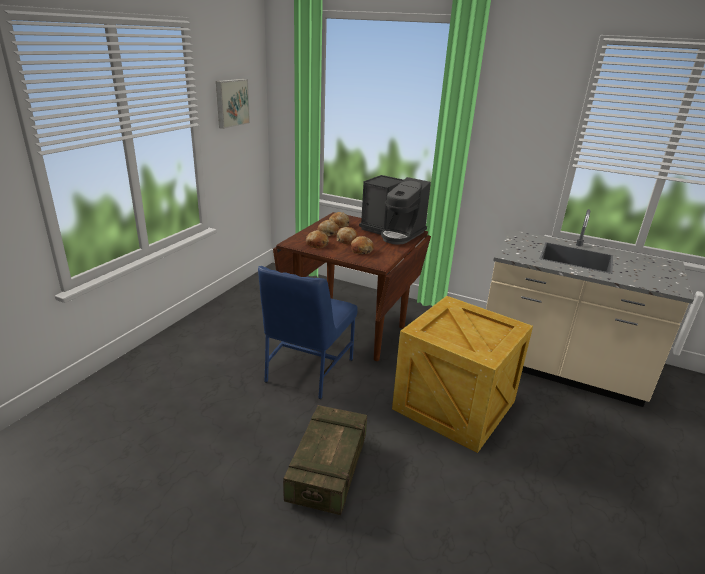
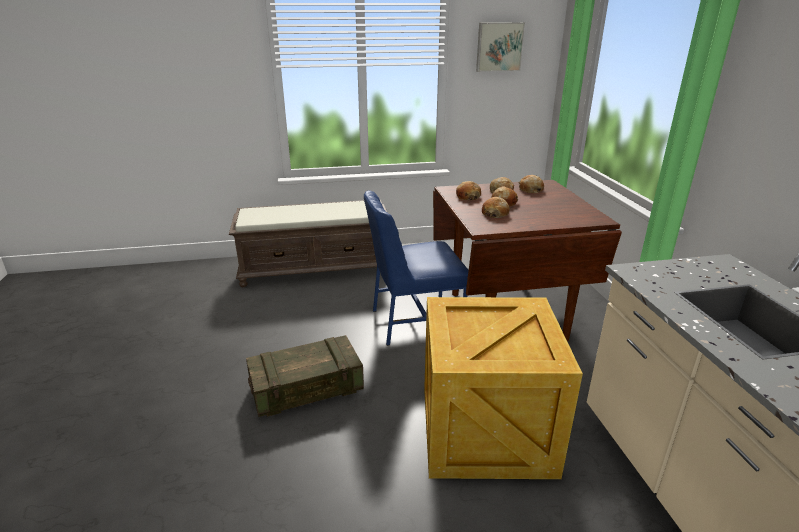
camera: 55 degrees right, 0 degrees up
coffee machine [359,175,431,245] -> none
none -> brown bench [229,200,387,287]

